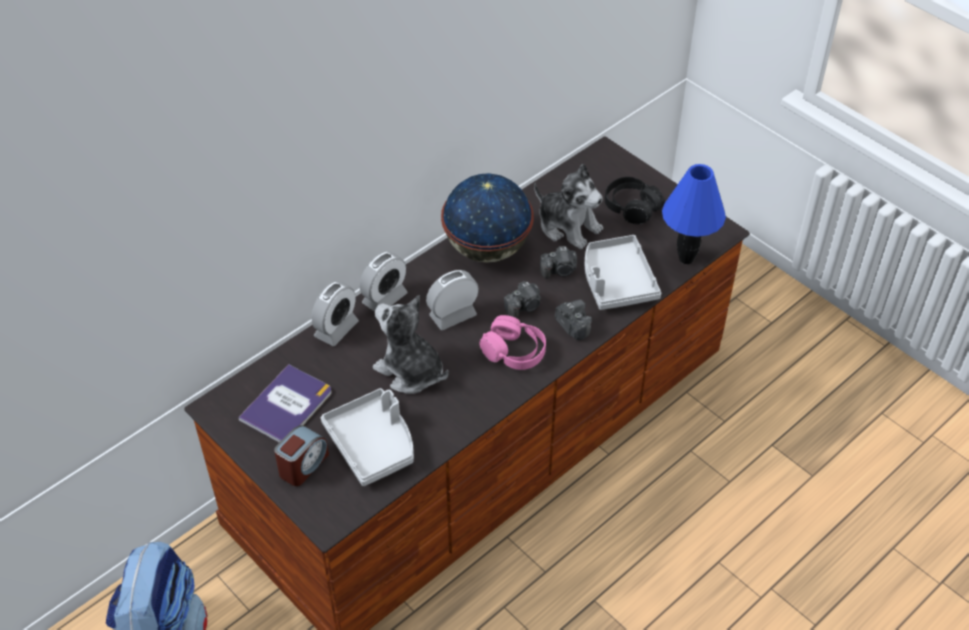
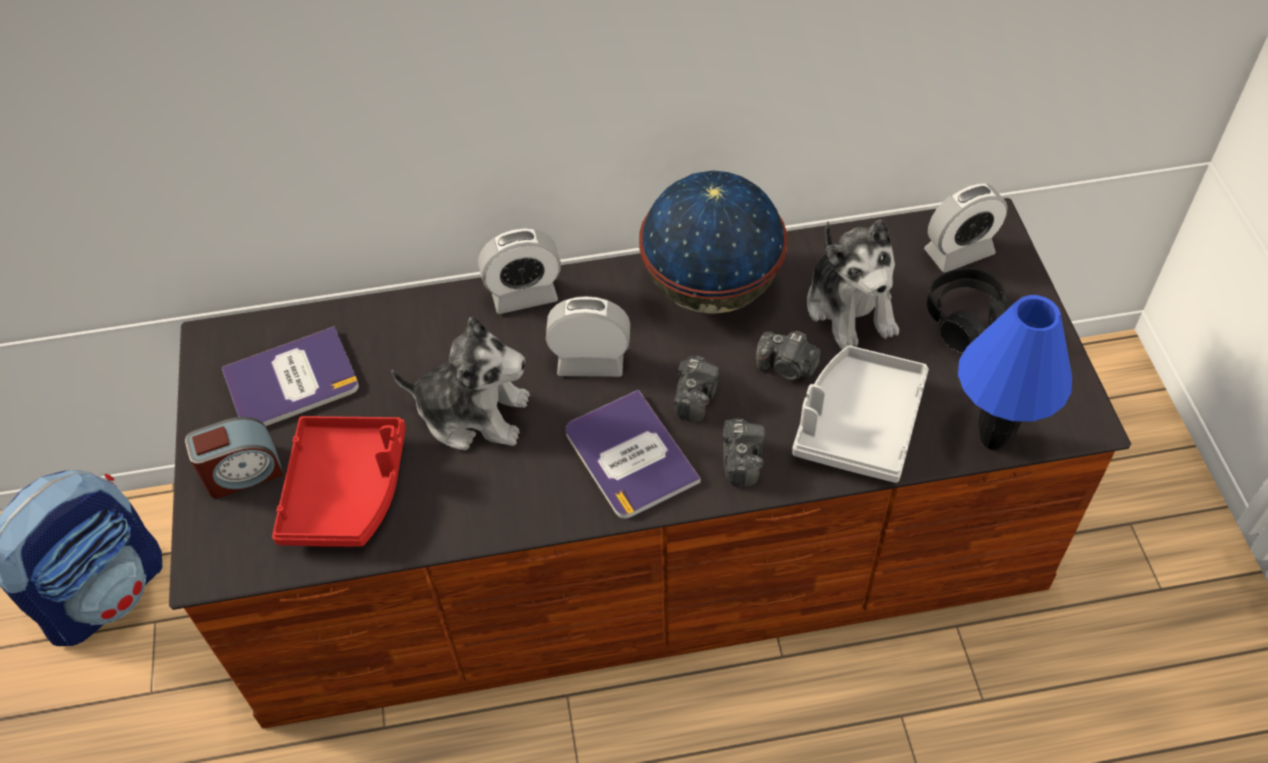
camera: 35 degrees right, 5 degrees up
alarm clock [312,281,359,346] -> alarm clock moved to [924,183,1008,272]
grey tray [321,388,414,486] -> red tray [272,416,406,547]
plush toy [373,295,449,394] -> plush toy turned 120 degrees clockwise [391,317,530,450]
pink headphones [480,315,546,370] -> book [566,390,701,519]
camera [504,281,541,318] -> camera turned 75 degrees counterclockwise [674,356,719,422]

